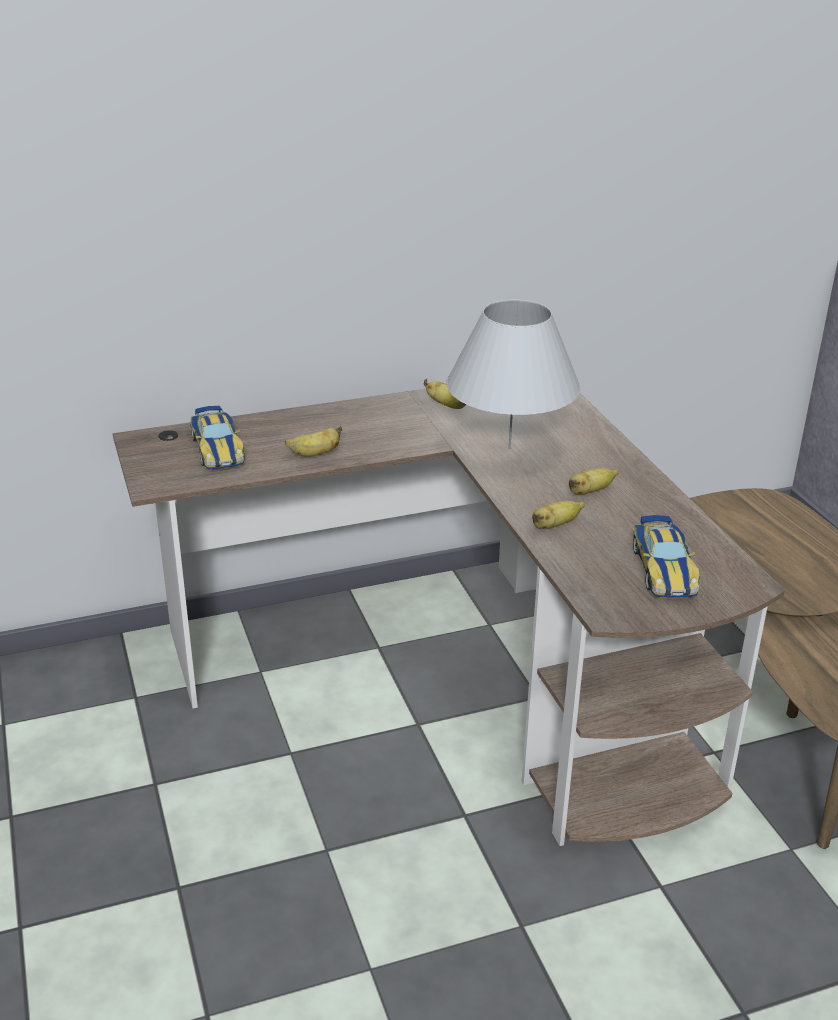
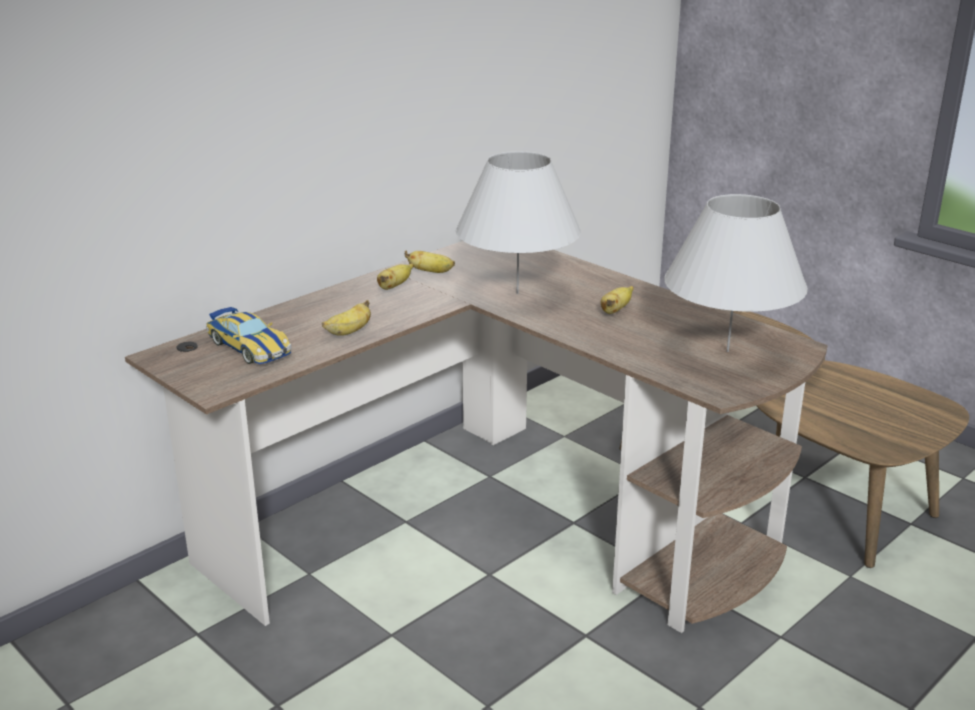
camera: 25 degrees left, 5 degrees down
banana [532,501,585,529] -> banana moved to [377,263,413,290]
toy car [633,515,700,597] -> white table lamp [664,194,808,352]

